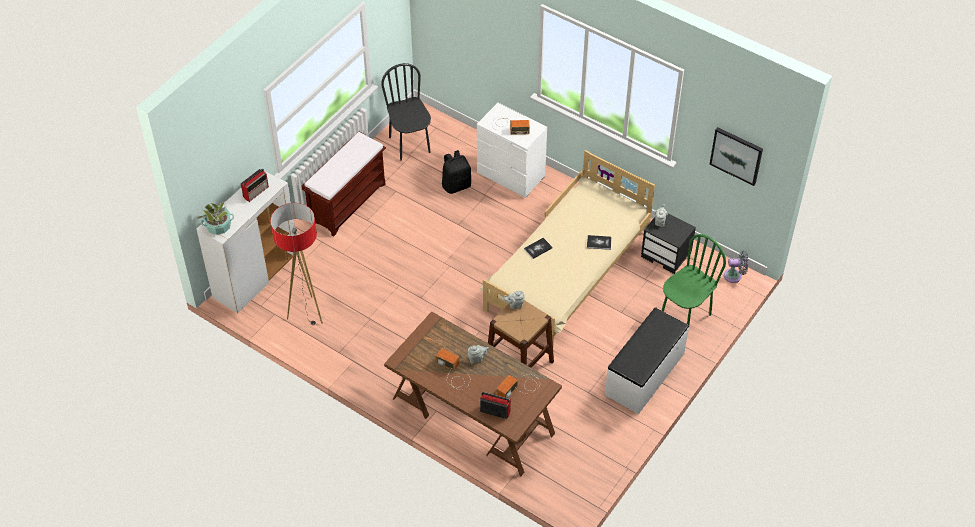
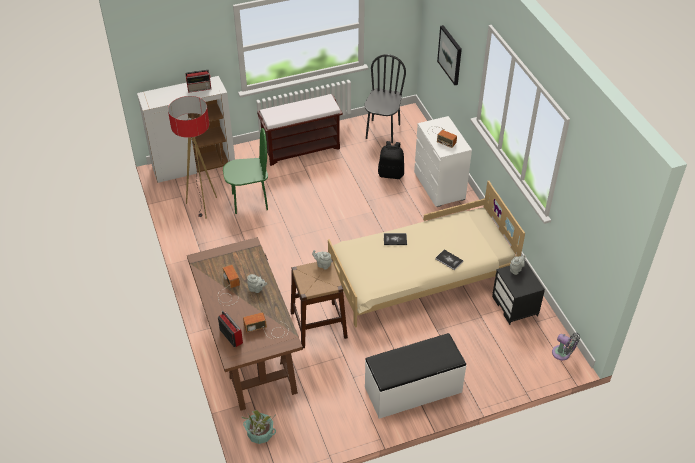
camera: 35 degrees right, 5 degrees down
potted plant [197,202,234,235] -> potted plant moved to [241,410,277,444]
green chair [662,234,726,325] -> green chair moved to [223,128,268,214]
picture [709,127,763,186] -> picture moved to [437,25,462,85]

